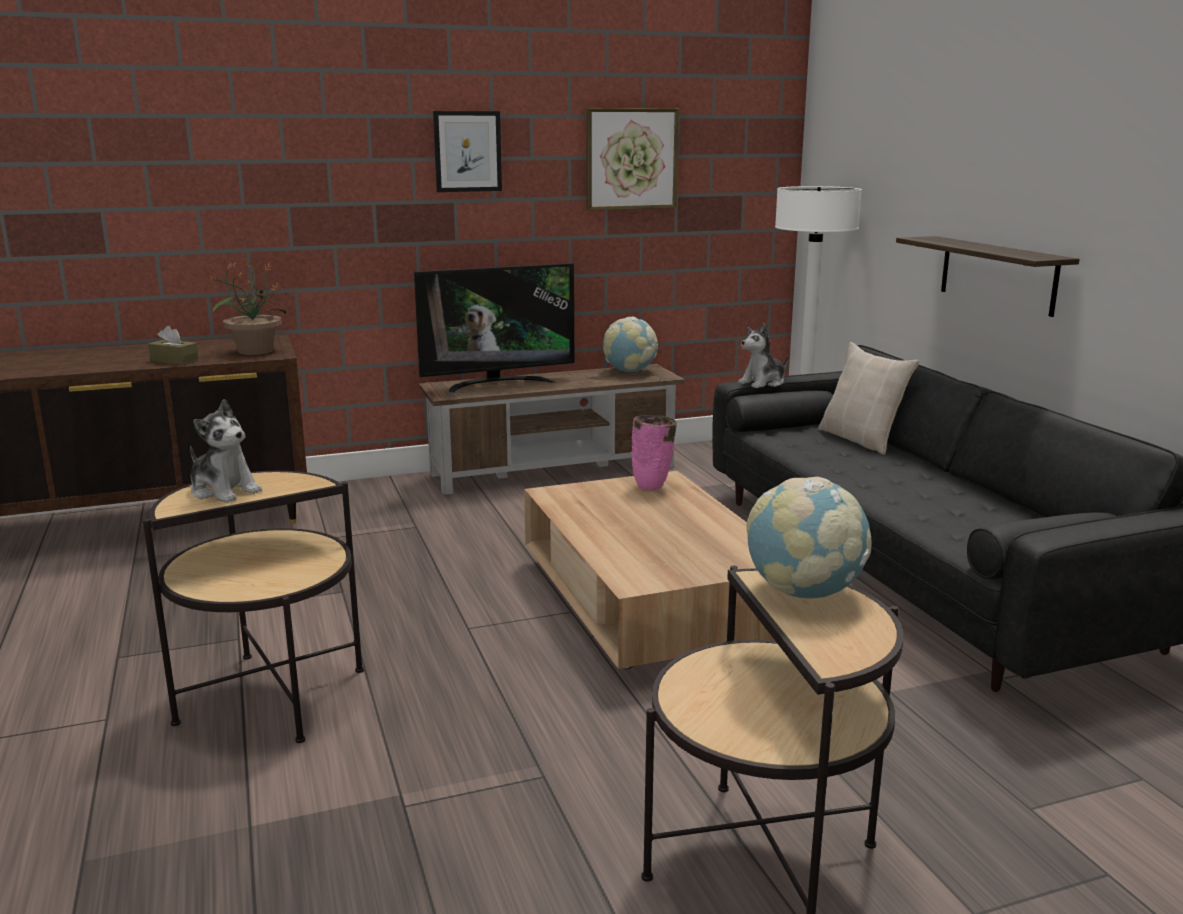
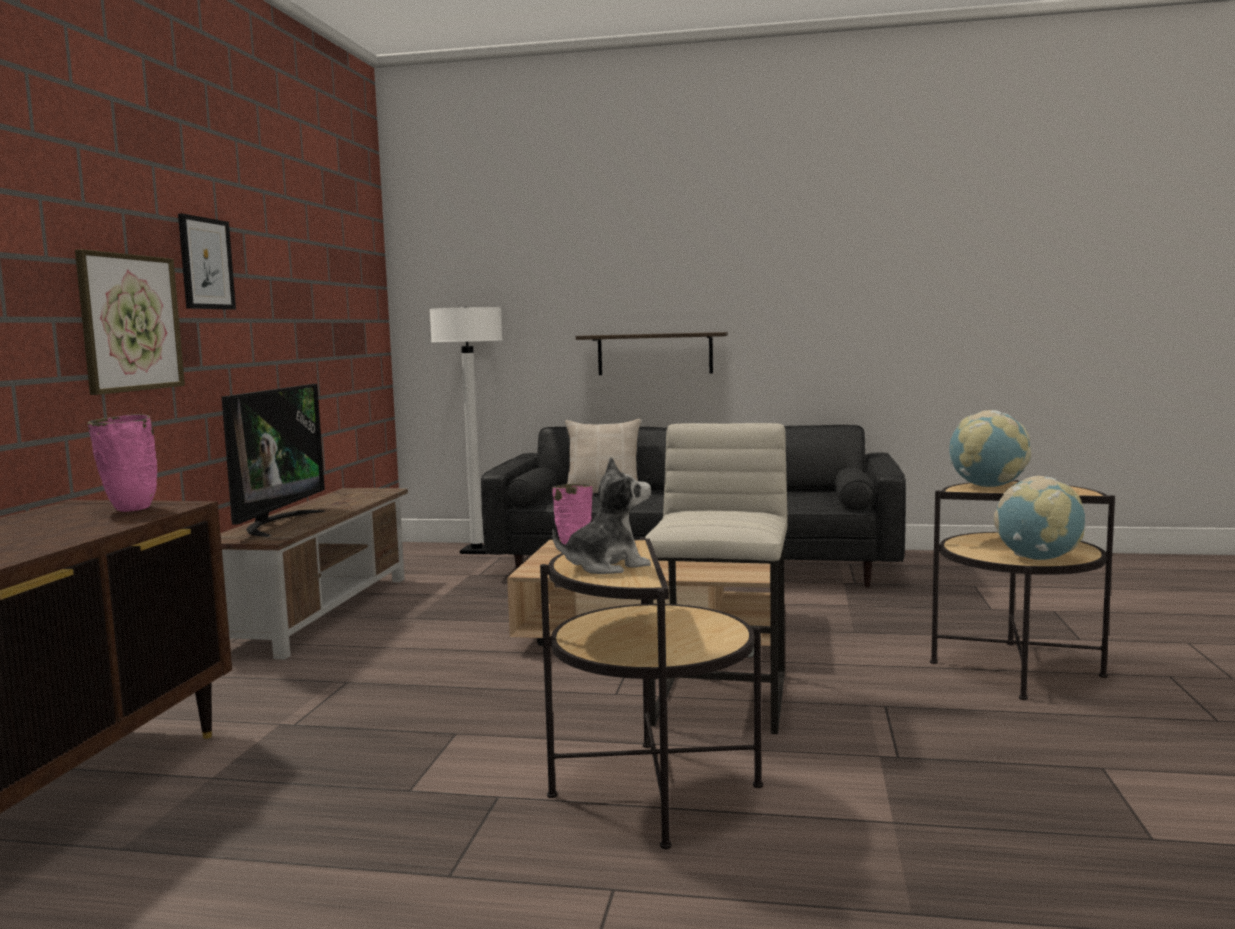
camera: 60 degrees left, 10 degrees down
brown tissue box [148,326,199,365] -> none
potted plant [208,260,287,355] -> pink vase [87,414,157,512]
picture [586,108,679,211] -> picture moved to [75,249,185,395]
globe [603,317,658,372] -> globe moved to [994,476,1085,560]
plush toy [738,323,788,388] -> none
none -> beige stool [645,423,788,734]

